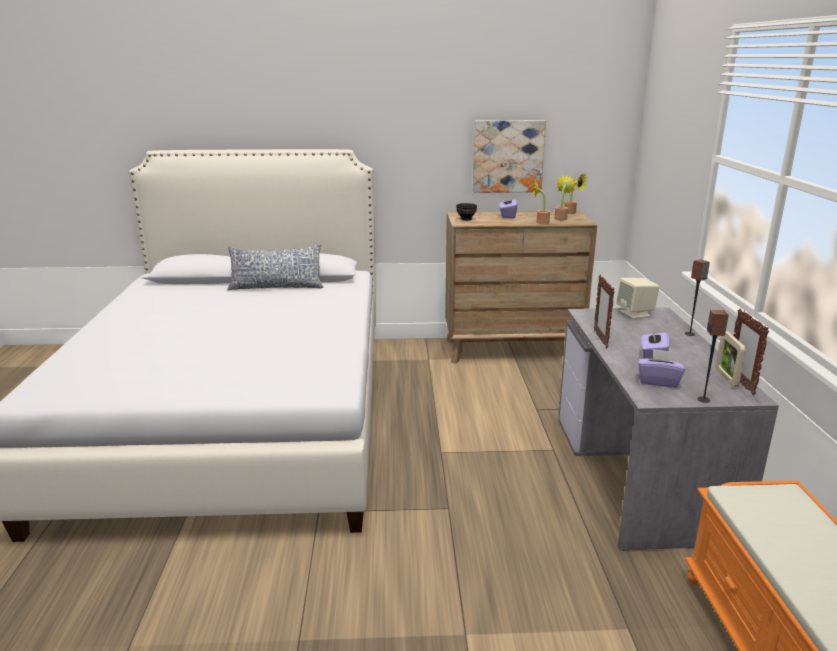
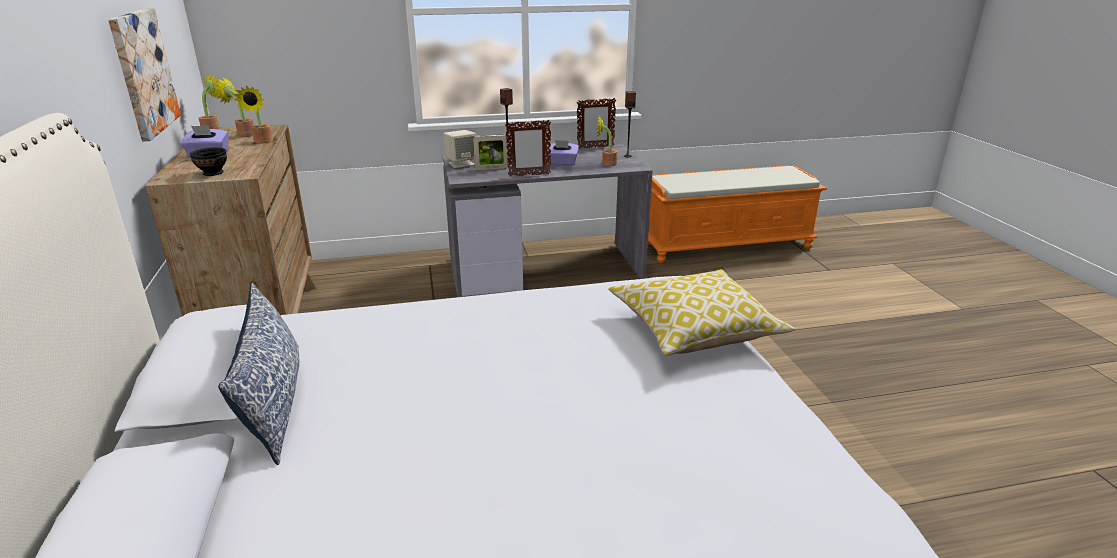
camera: 100 degrees left, 5 degrees up
purple tissue box [638,349,685,388] -> potted plant [596,116,617,166]
picture frame [716,331,746,387] -> picture frame moved to [473,135,509,170]
none -> pillow [609,269,795,356]

